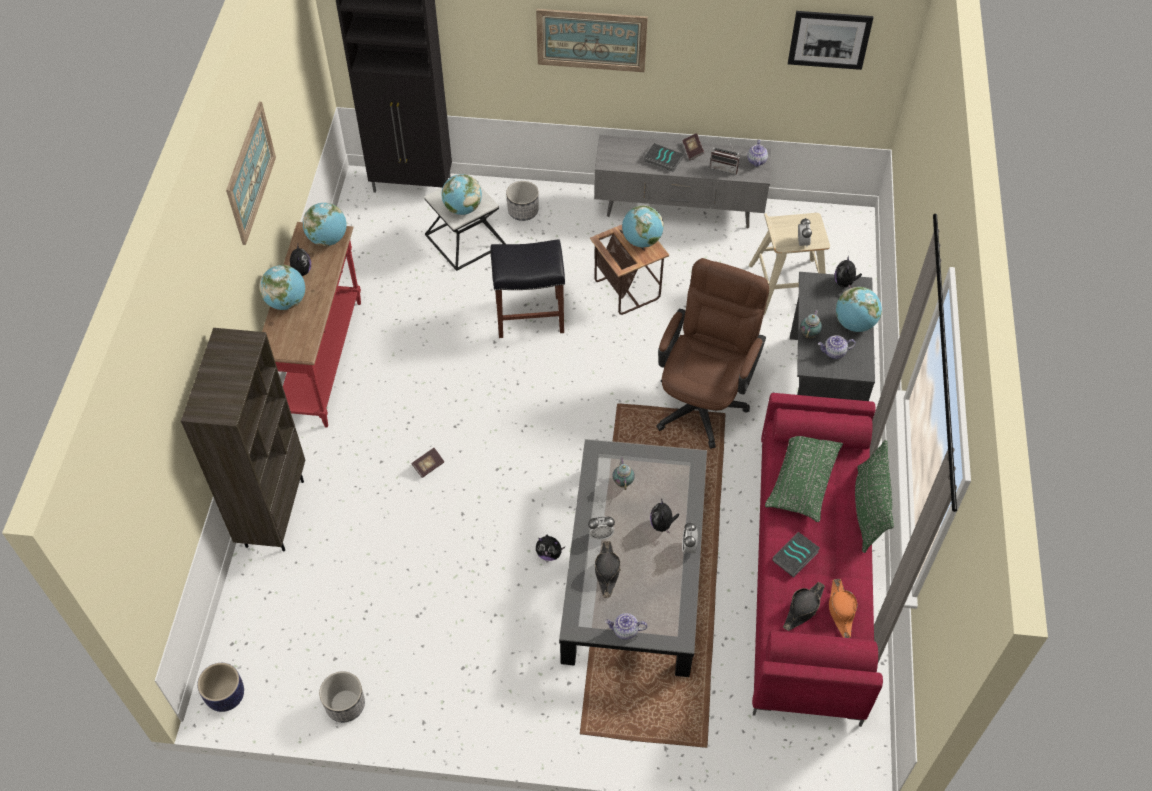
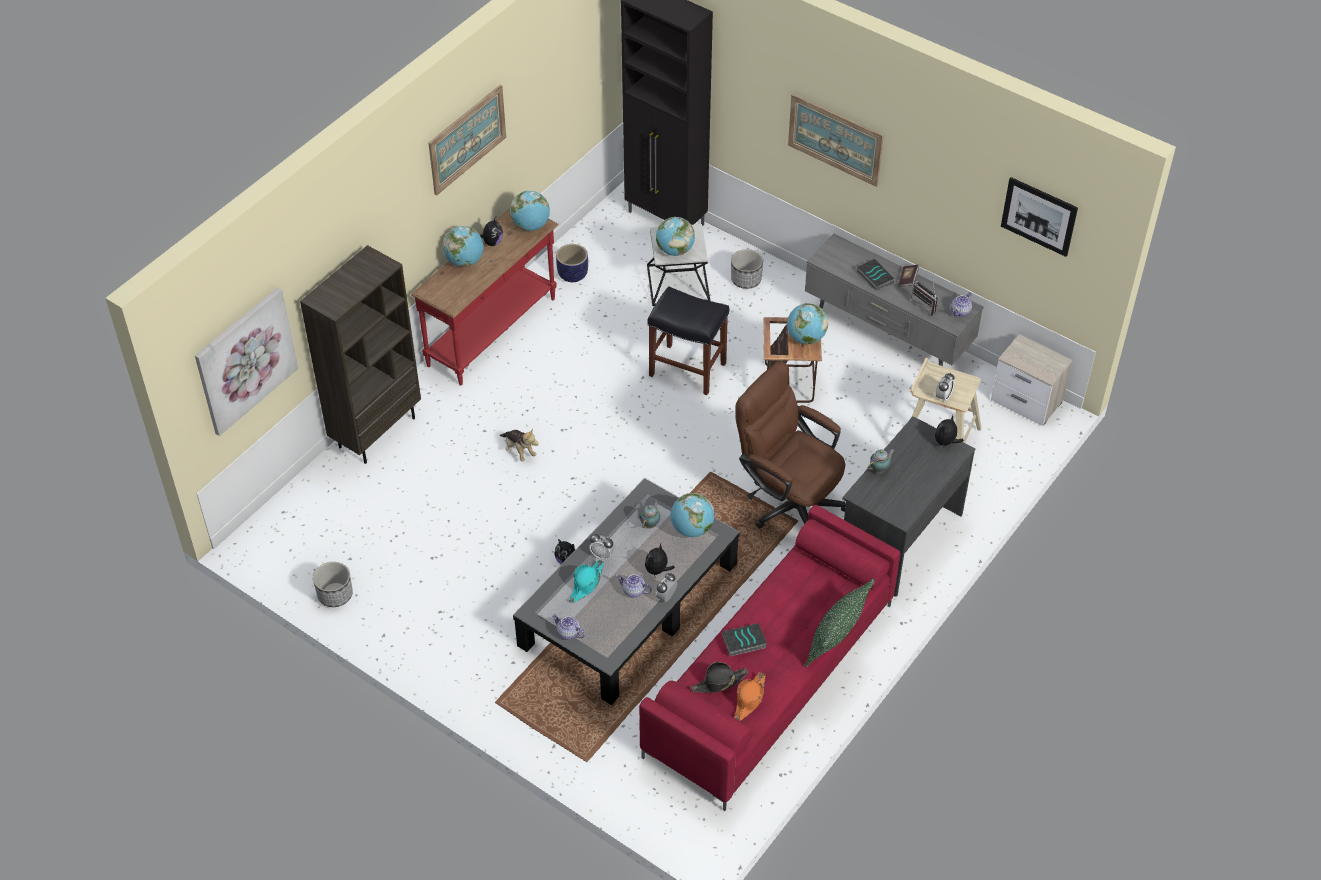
camera: 30 degrees right, 5 degrees down
planter [197,663,244,712] -> planter moved to [556,244,588,282]
book [412,448,444,478] -> plush toy [500,429,539,462]
black hat [595,541,620,598] -> turquoise hat [569,559,604,603]
brown office chair [657,258,769,449] -> brown office chair turned 105 degrees counterclockwise [735,361,846,528]
green pillow [765,436,843,522] -> none
teapot [818,335,856,359] -> teapot moved to [616,574,652,598]
globe [836,287,882,332] -> globe moved to [671,493,714,537]
none -> picture [195,288,299,436]
none -> nightstand [991,334,1073,426]

